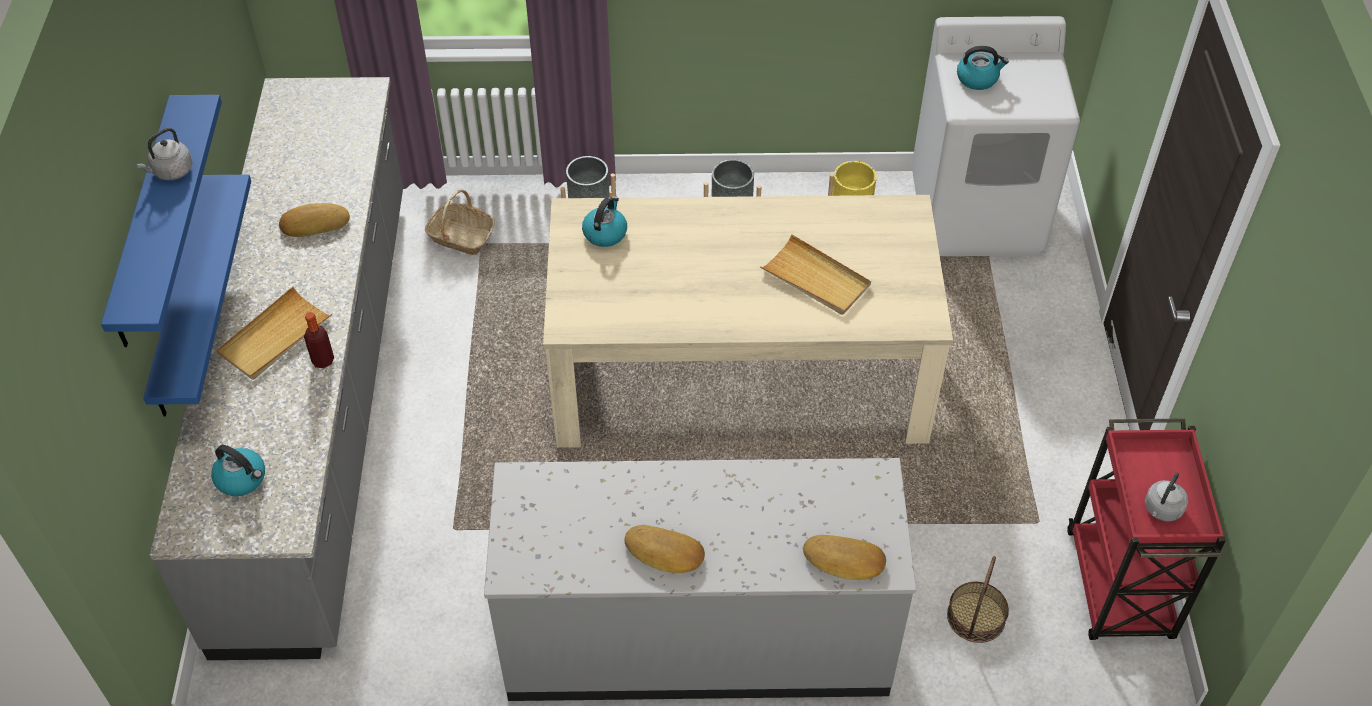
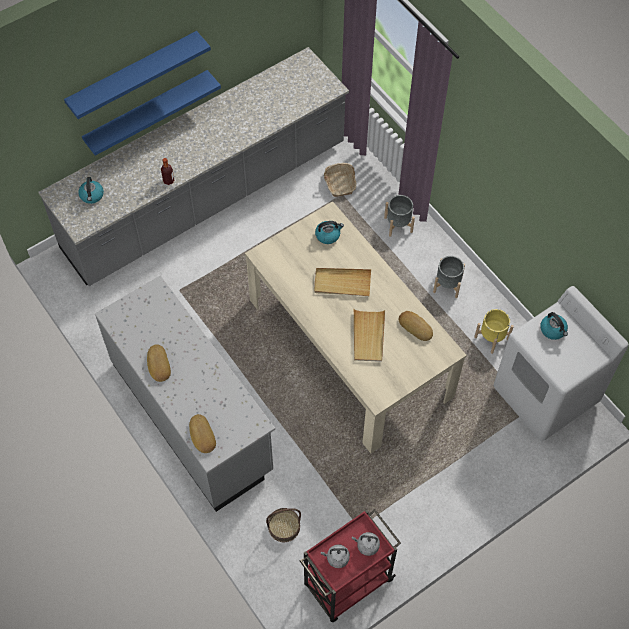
camera: 55 degrees right, 10 degrees up
grey kettle [136,128,193,180] -> grey kettle moved to [352,532,380,556]
beige tray [216,287,332,380] -> beige tray moved to [314,268,371,296]
bread [279,203,350,237] -> bread moved to [399,311,433,341]

